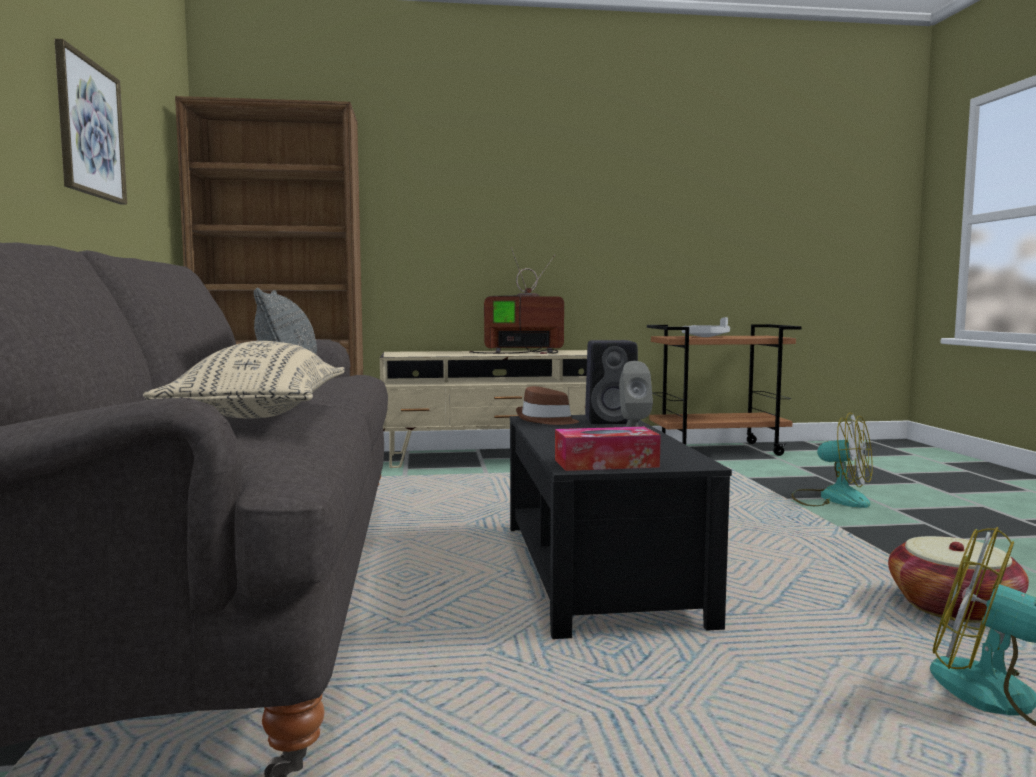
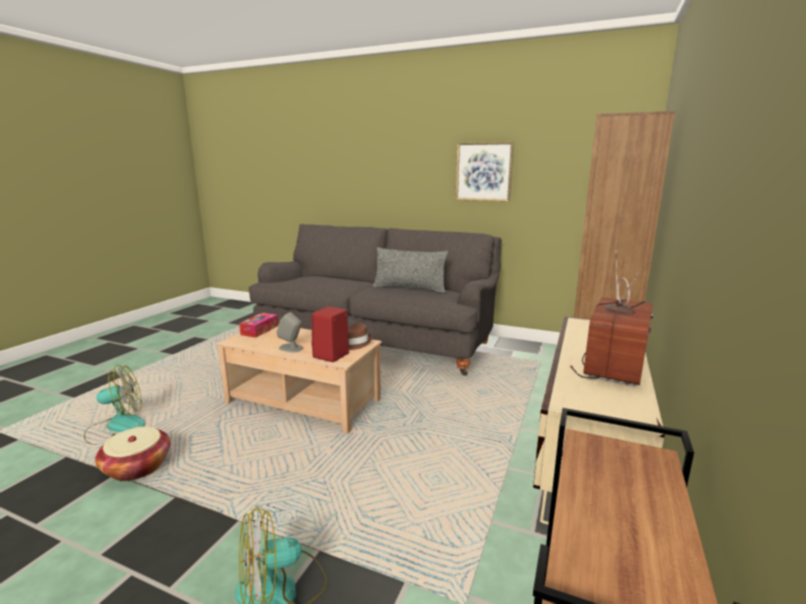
camera: 120 degrees right, 10 degrees up
beige pillow [143,341,345,418] -> none
black coffee table [510,415,732,639] -> beige coffee table [217,325,382,434]
black speaker [585,340,638,424] -> red speaker [311,306,349,362]
grey tray [682,317,730,337] -> none

